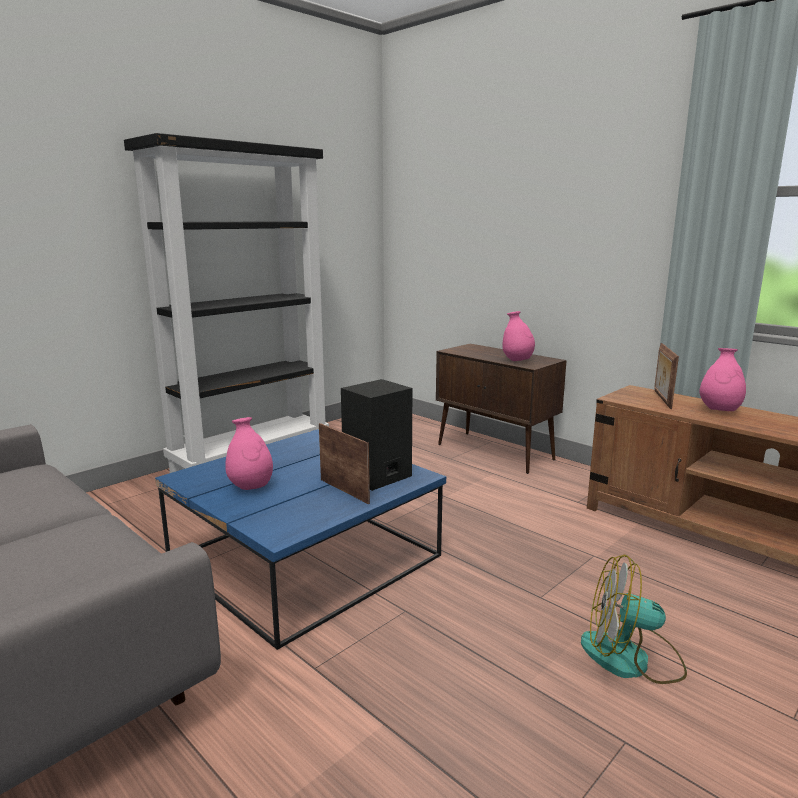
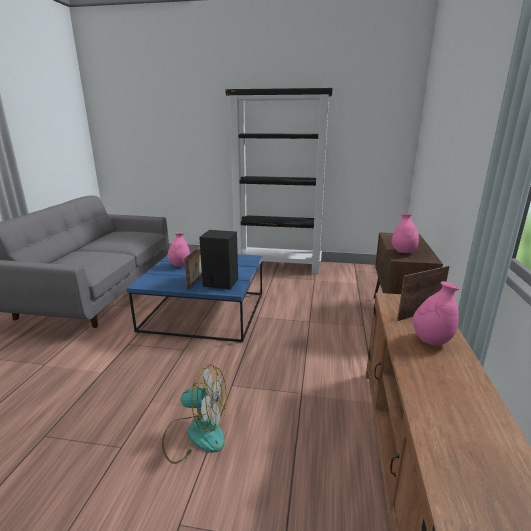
camera: 55 degrees right, 5 degrees up
fan [581,555,687,684] -> fan turned 120 degrees clockwise [162,364,227,464]

